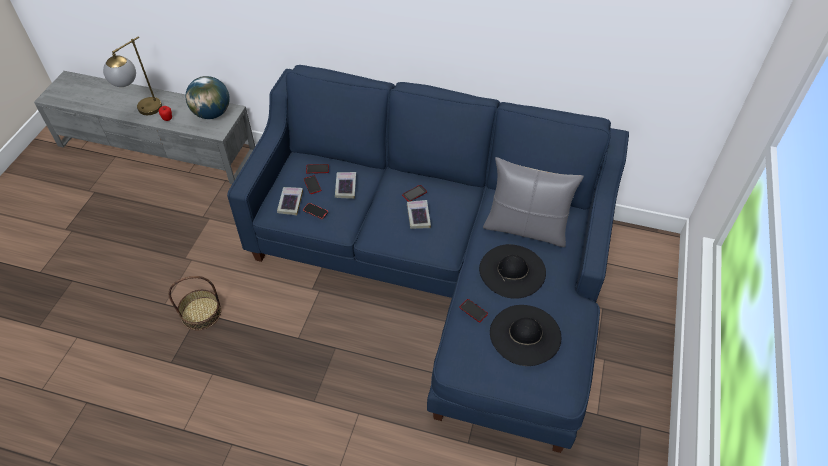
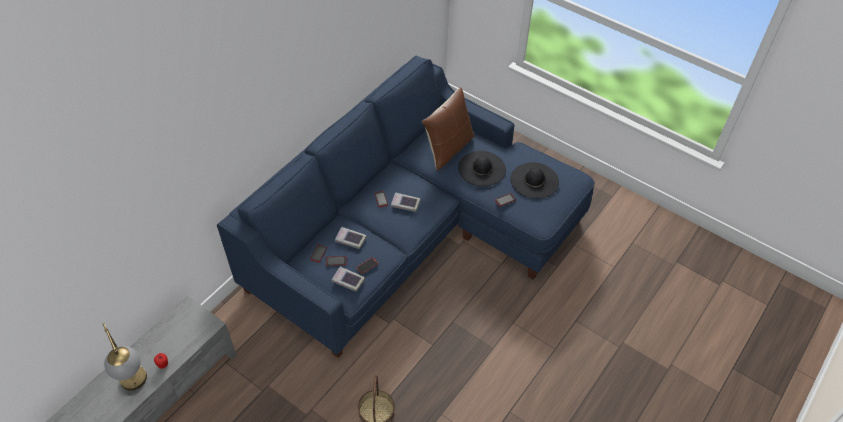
camera: 70 degrees left, 0 degrees up
globe [185,76,230,119] -> none
grey pillow [483,157,584,247] -> brown pillow [422,87,474,171]

